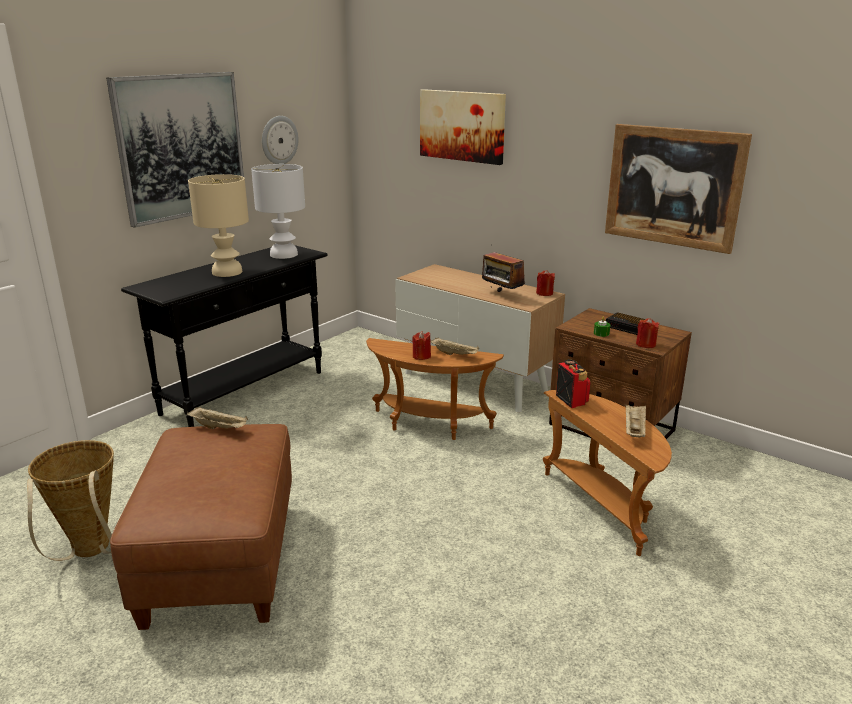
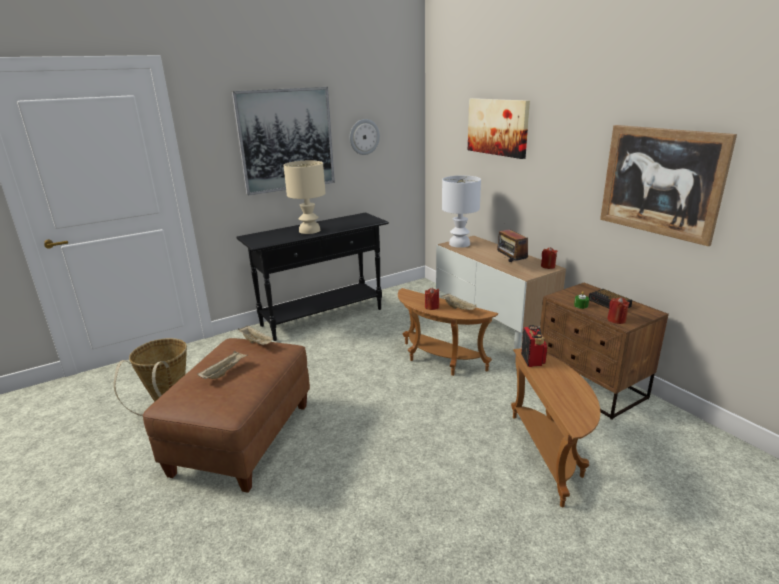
camera: 20 degrees right, 0 degrees up
white table lamp [251,164,305,259] -> white table lamp moved to [442,175,481,248]
beige tray [626,405,646,438] -> beige tray moved to [197,351,248,379]

